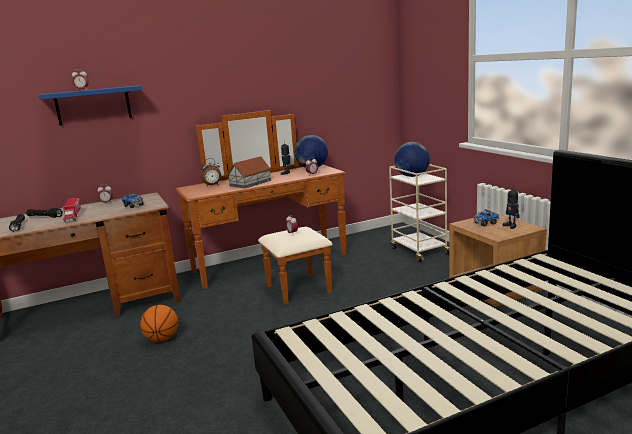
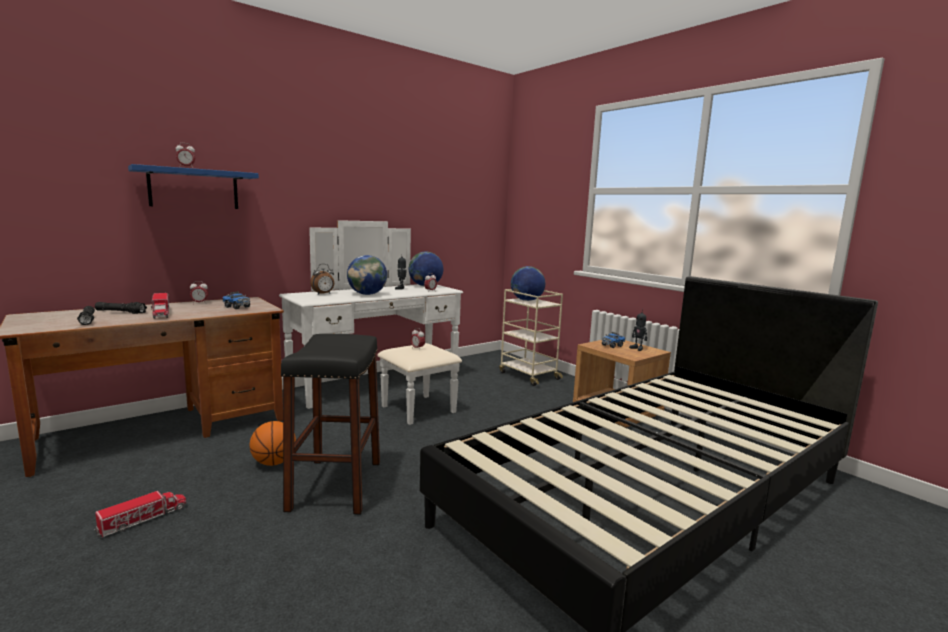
camera: 15 degrees left, 5 degrees down
brown dresser [175,110,347,304] -> white dresser [279,220,463,425]
toy house [227,156,271,189] -> globe [347,255,387,295]
none -> toy truck [94,491,187,537]
none -> black stool [281,334,380,515]

